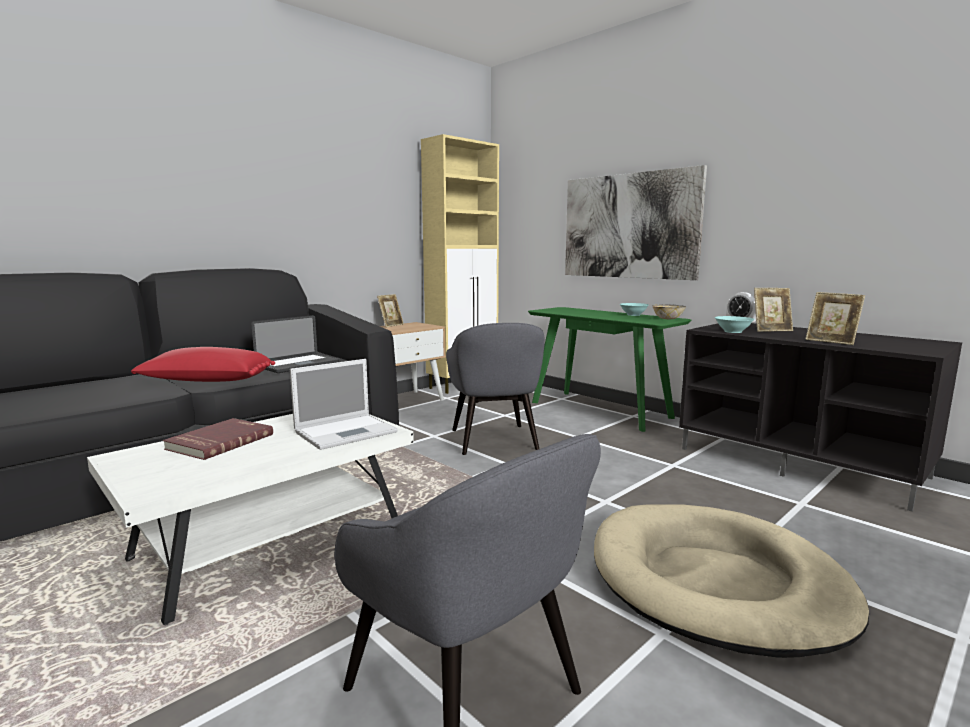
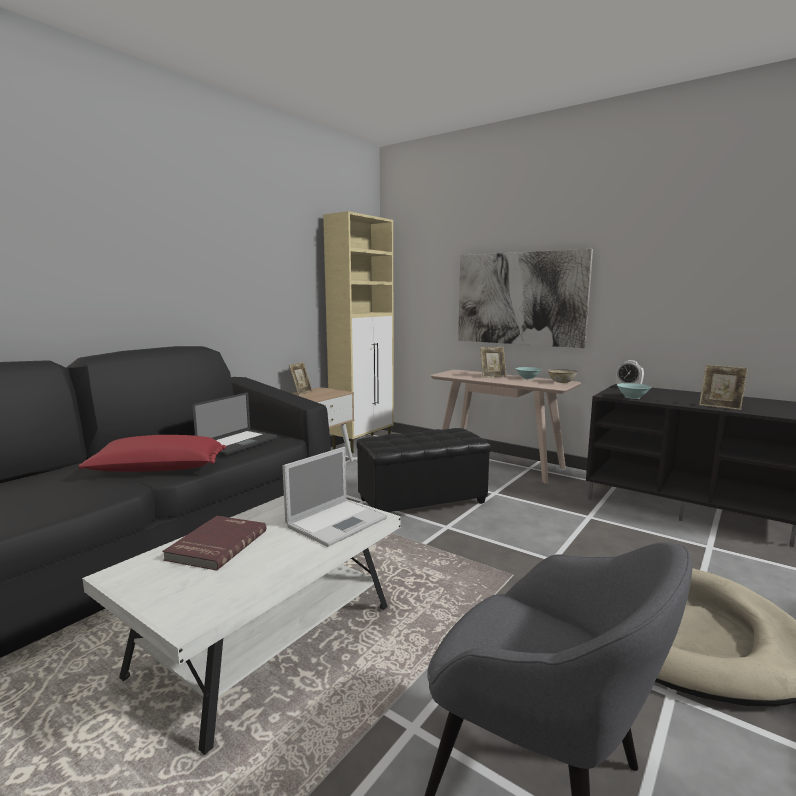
camera: 10 degrees left, 0 degrees up
grey armchair [446,323,545,455] -> black ottoman [357,428,491,512]
green console table [528,307,691,432] -> beige console table [430,370,581,484]
picture frame [754,288,793,332] -> picture frame moved to [480,347,507,378]

